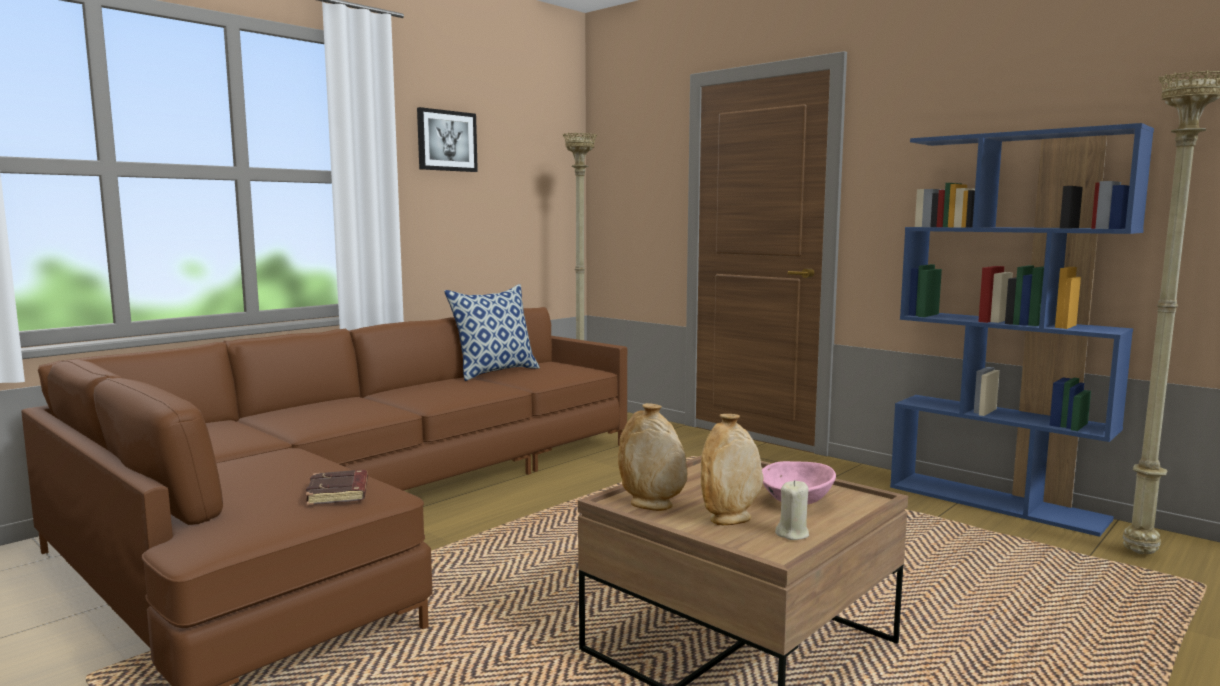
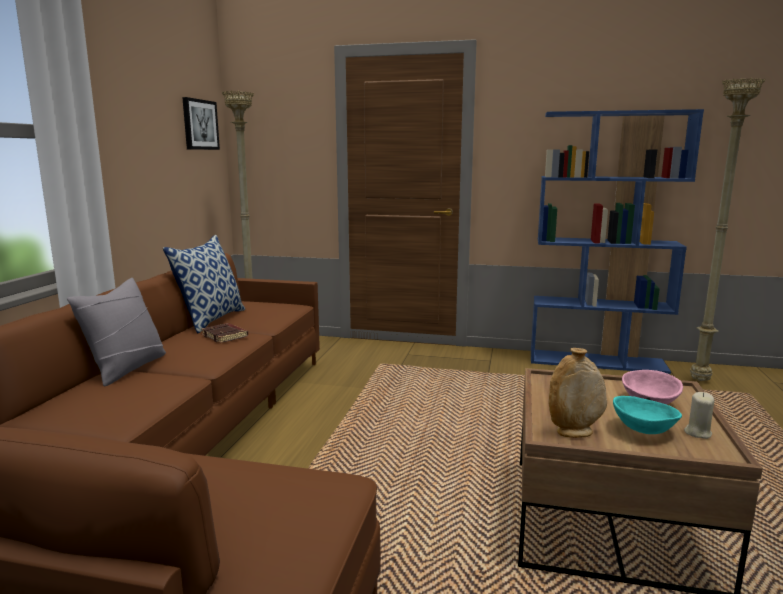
camera: 30 degrees left, 5 degrees up
brown book [306,470,368,505] -> brown book moved to [201,323,248,343]
picture [417,107,478,172] -> picture moved to [182,97,220,150]
beige vase [701,414,763,525] -> turquoise bowl [613,396,682,434]
none -> grey pillow [67,278,166,386]

